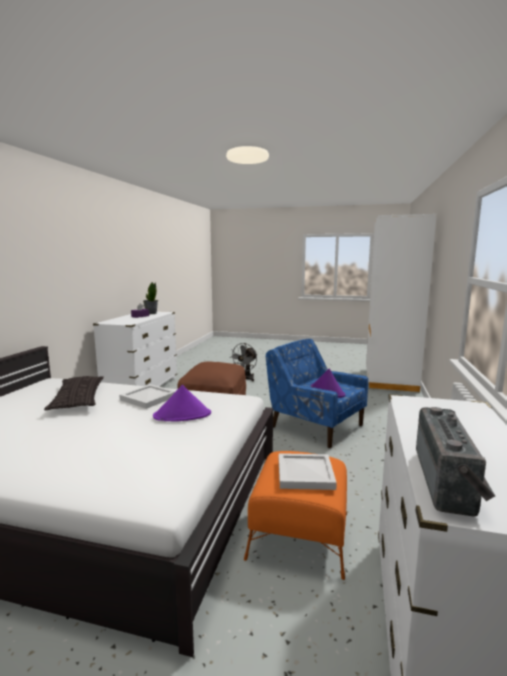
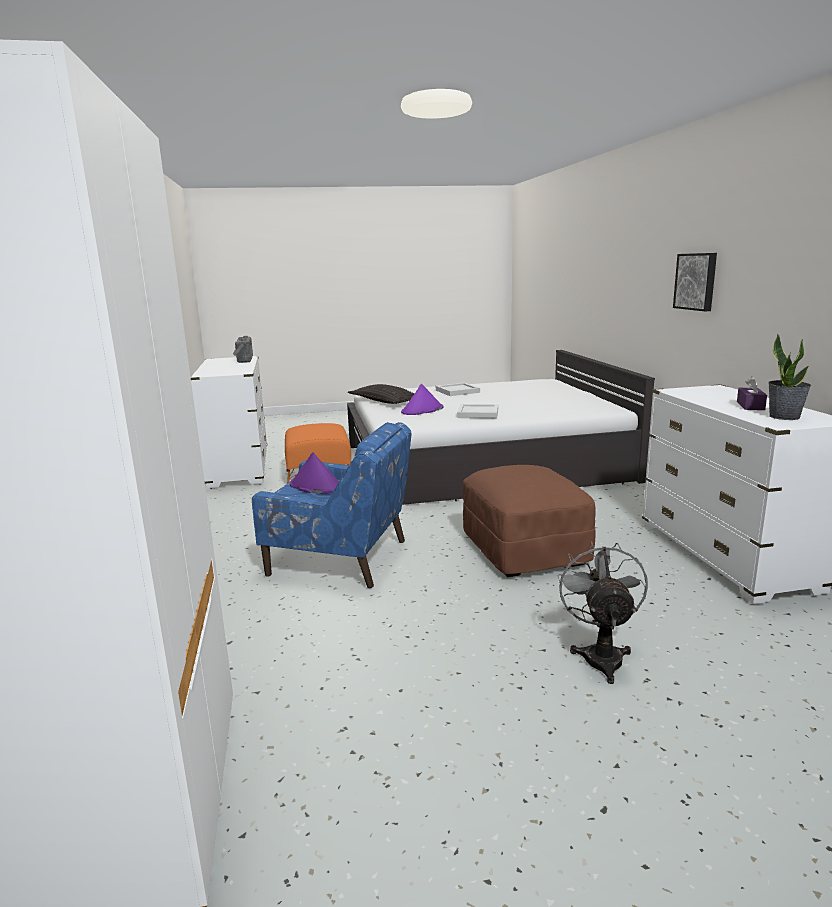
camera: 155 degrees right, 5 degrees up
pillow [44,376,104,411] -> pillow moved to [348,384,414,404]
white tray [279,453,337,490] -> white tray moved to [436,383,480,396]
none -> picture [673,253,717,311]

